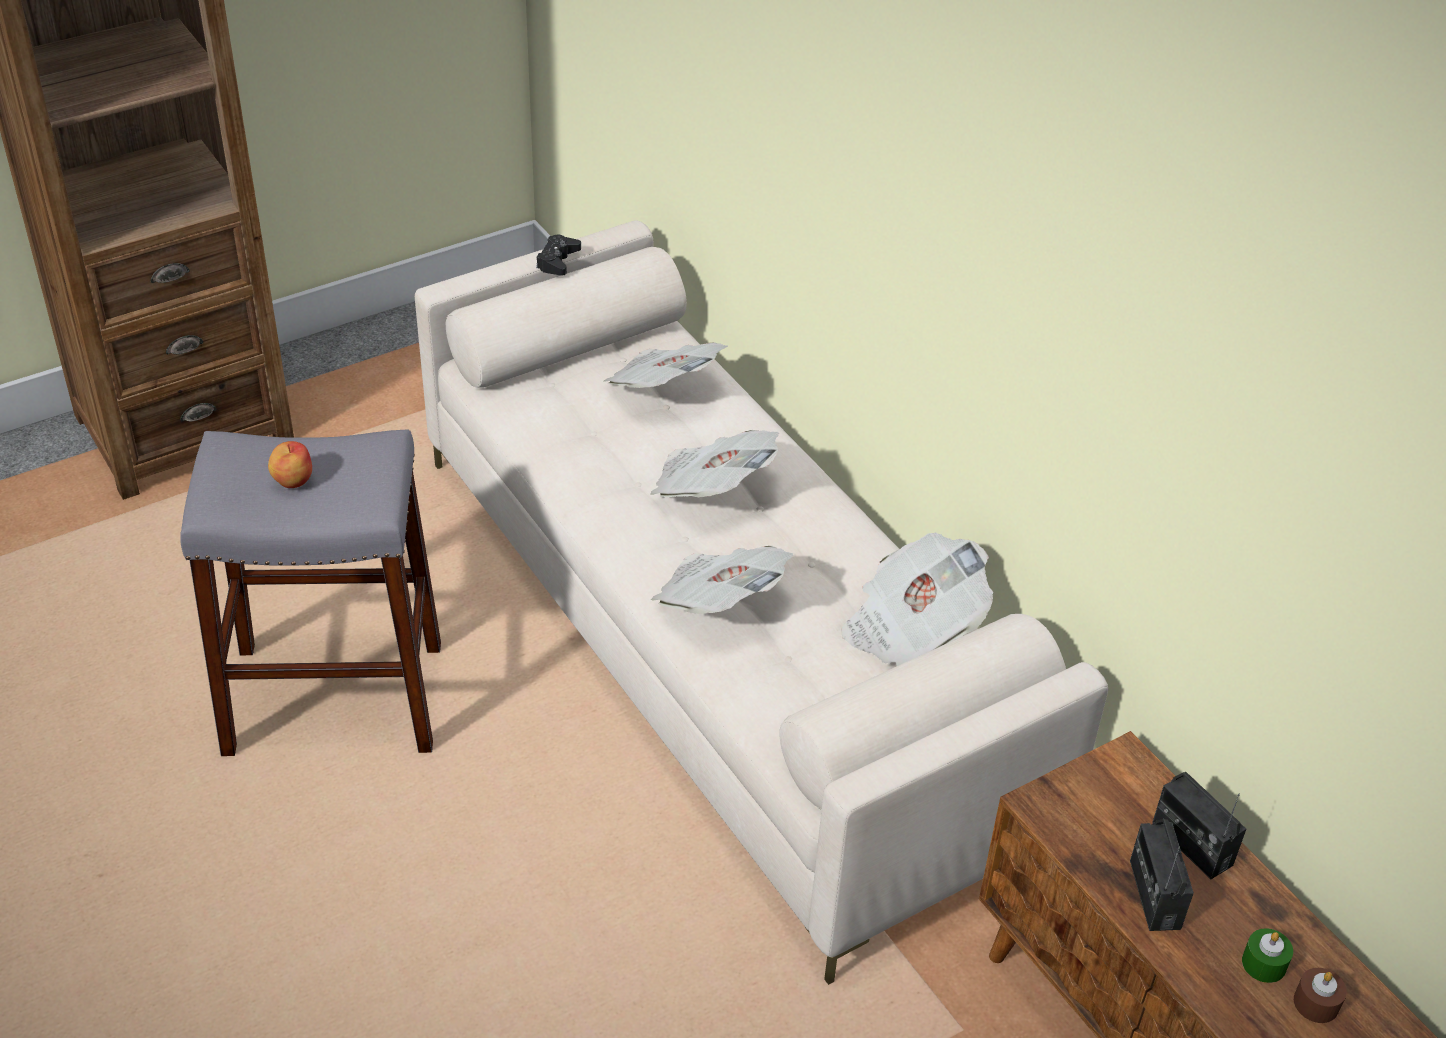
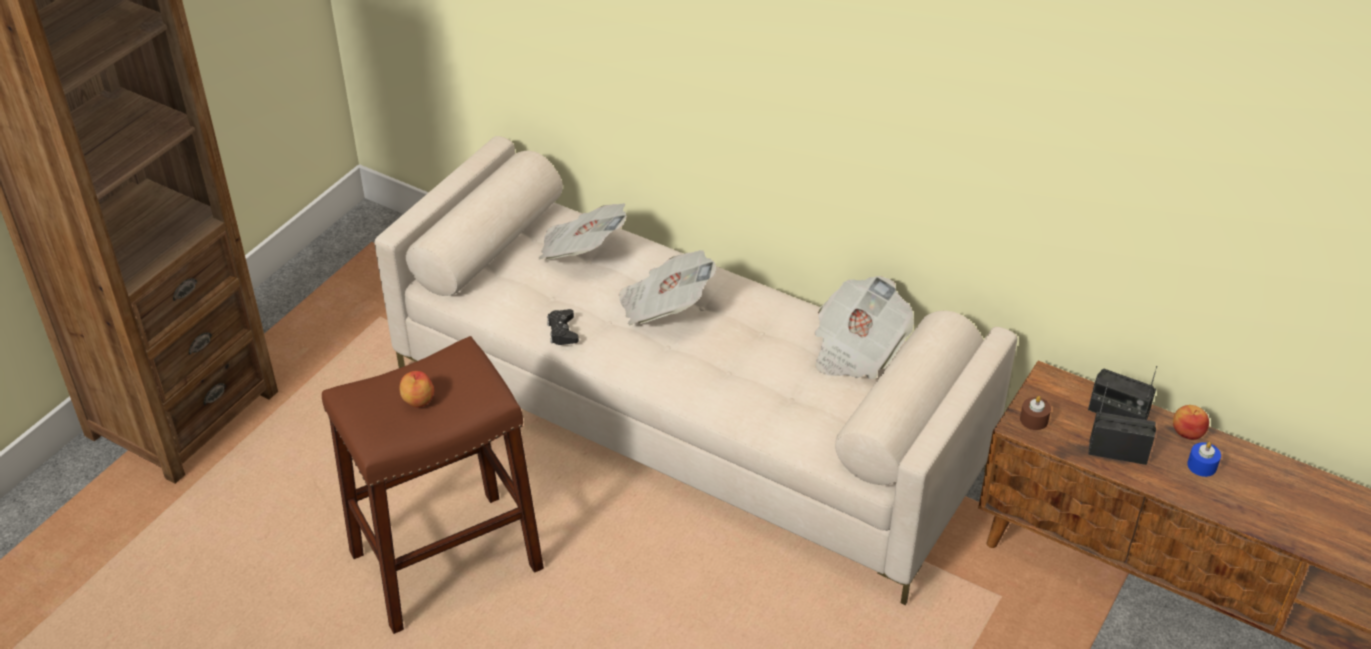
camera: 25 degrees left, 0 degrees up
grey stool [180,429,441,756] -> brown stool [322,336,544,634]
black game controller [536,235,581,276] -> black game controller moved to [547,309,579,345]
newspaper [651,546,793,614] -> none
radio [1130,819,1194,931] -> radio turned 135 degrees clockwise [1088,382,1156,465]
green candle [1242,929,1293,983] -> blue candle [1187,442,1221,477]
brown candle [1294,968,1347,1023] -> brown candle moved to [1020,396,1051,430]
none -> apple [1173,405,1209,440]

